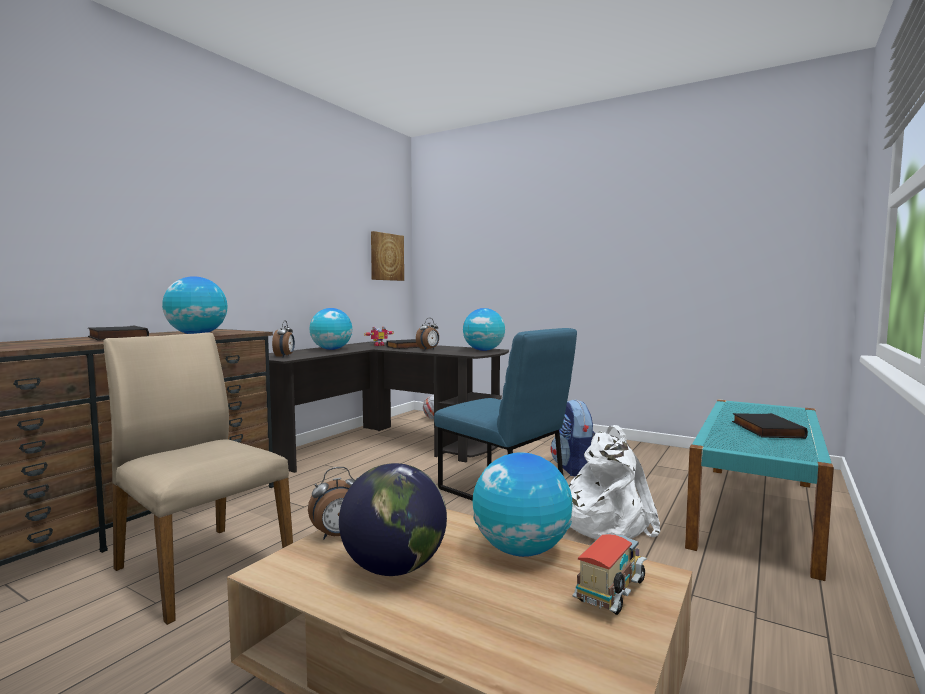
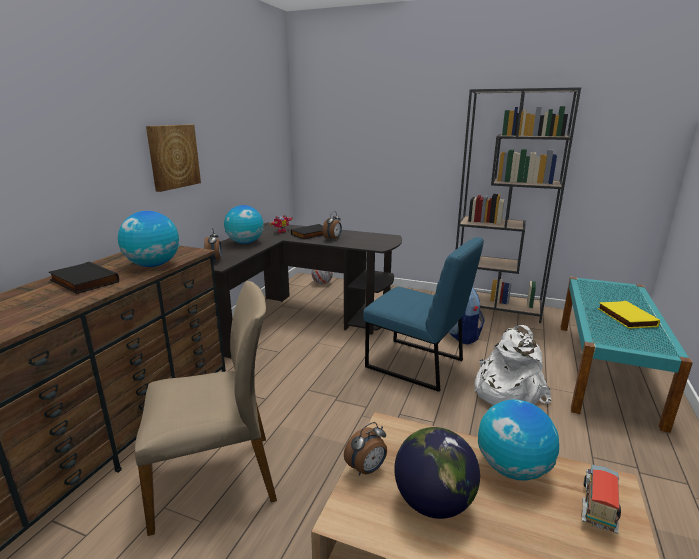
camera: 10 degrees left, 15 degrees up
beige chair [103,333,293,625] -> beige chair turned 135 degrees clockwise [135,281,277,536]
picture [371,231,404,281] -> picture moved to [146,124,201,192]
globe [463,308,505,351] -> none
black book [732,413,808,439] -> yellow book [598,301,660,329]
none -> bookcase [456,87,581,323]

